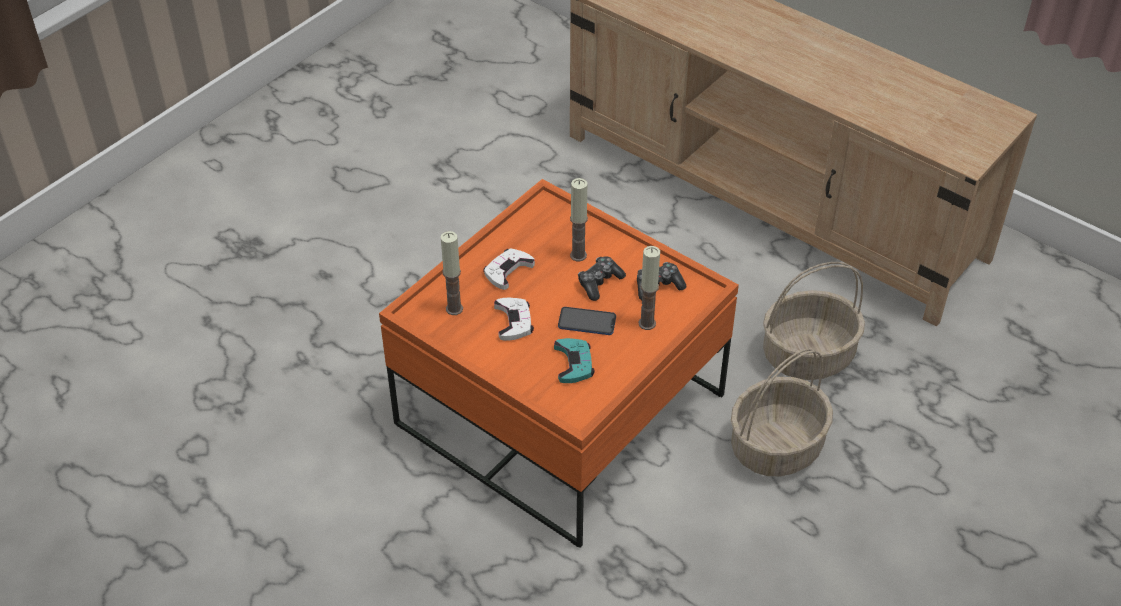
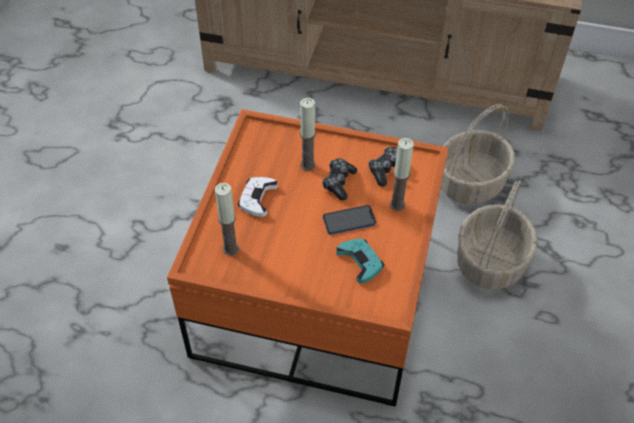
camera: 25 degrees left, 5 degrees up
white game controller [494,298,534,341] -> none

